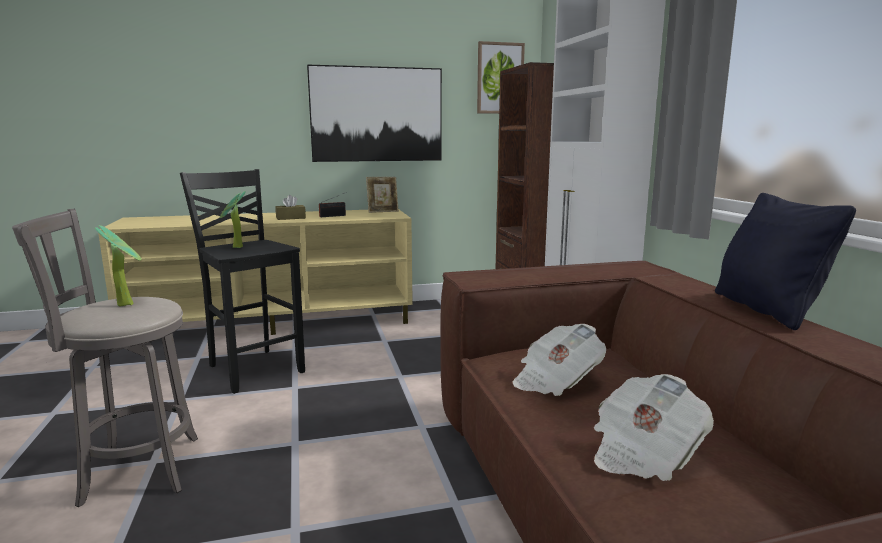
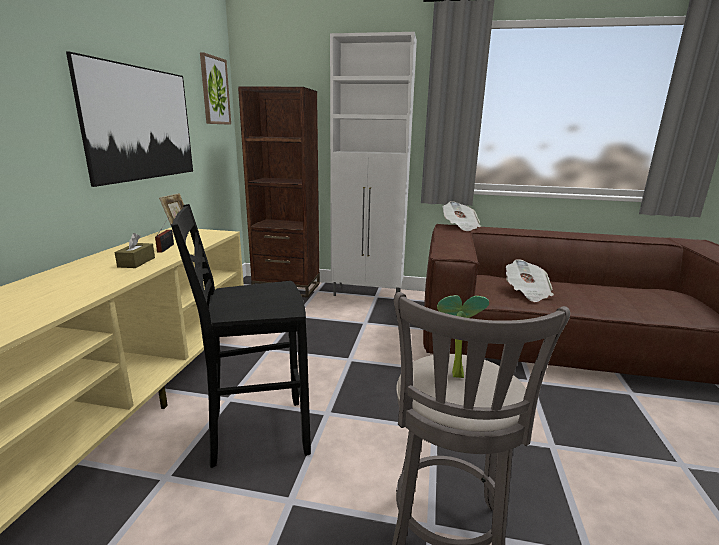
camera: 65 degrees left, 5 degrees up
potted plant [220,191,246,248] -> none
newspaper [594,374,714,481] -> newspaper moved to [443,201,481,231]
black pillow [715,193,856,330] -> none

